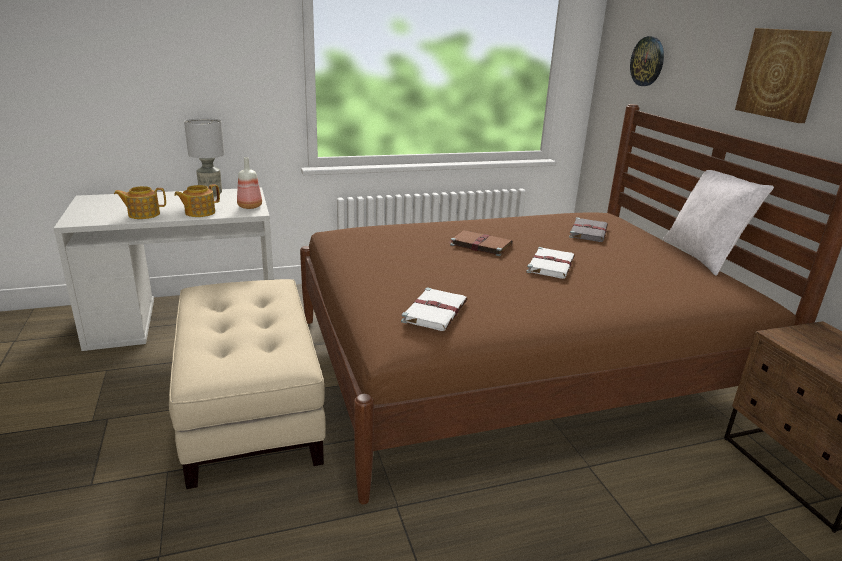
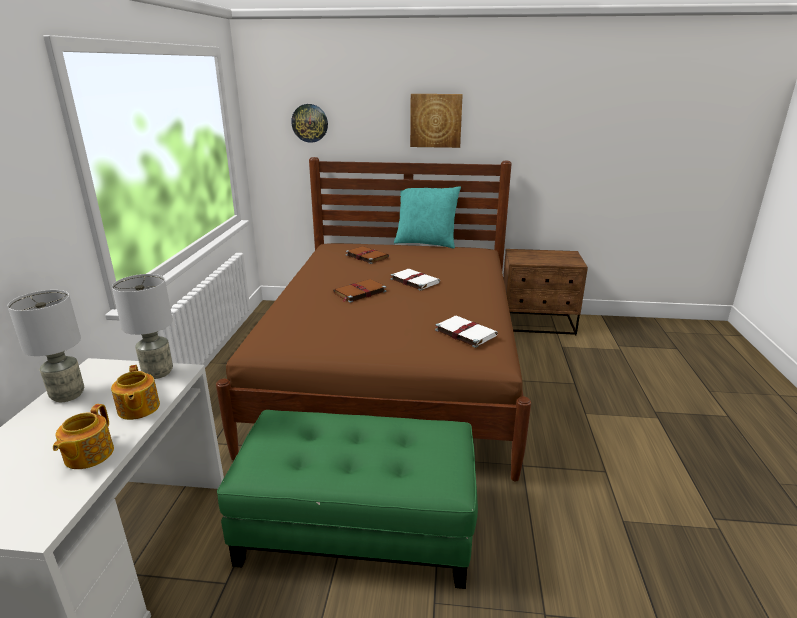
camera: 65 degrees left, 0 degrees up
beige ottoman [169,279,326,489] -> green ottoman [217,410,478,589]
bottle [237,157,262,209] -> grey table lamp [112,274,173,379]
grey book [569,217,608,242] -> brown book [346,246,389,264]
white pillow [663,170,774,276] -> turquoise pillow [394,186,461,249]

